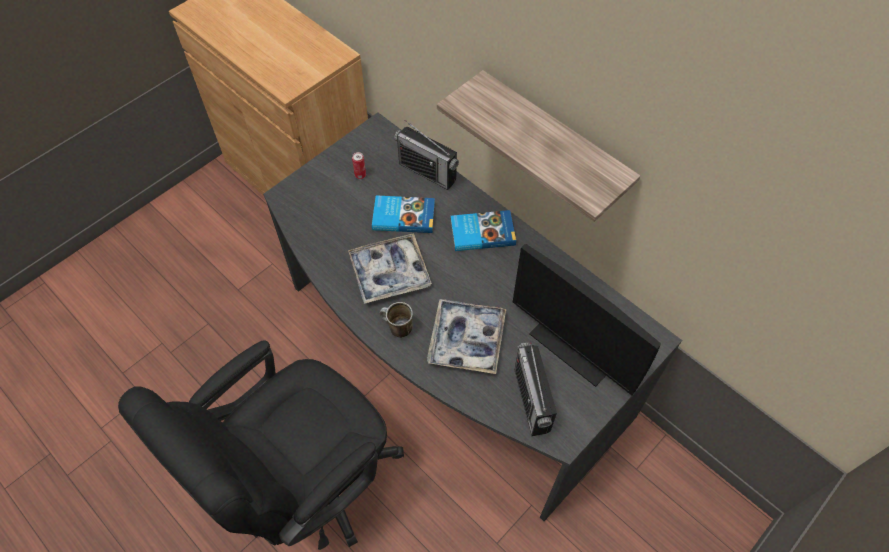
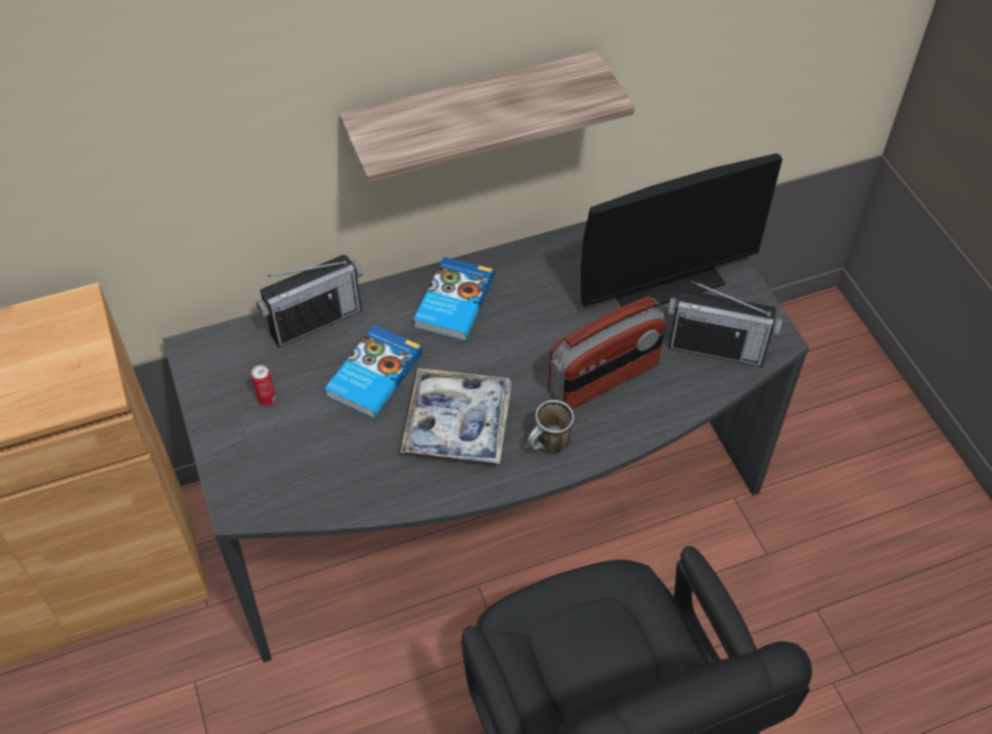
camera: 65 degrees left, 5 degrees down
tray [427,299,506,374] -> radio [548,296,666,409]

